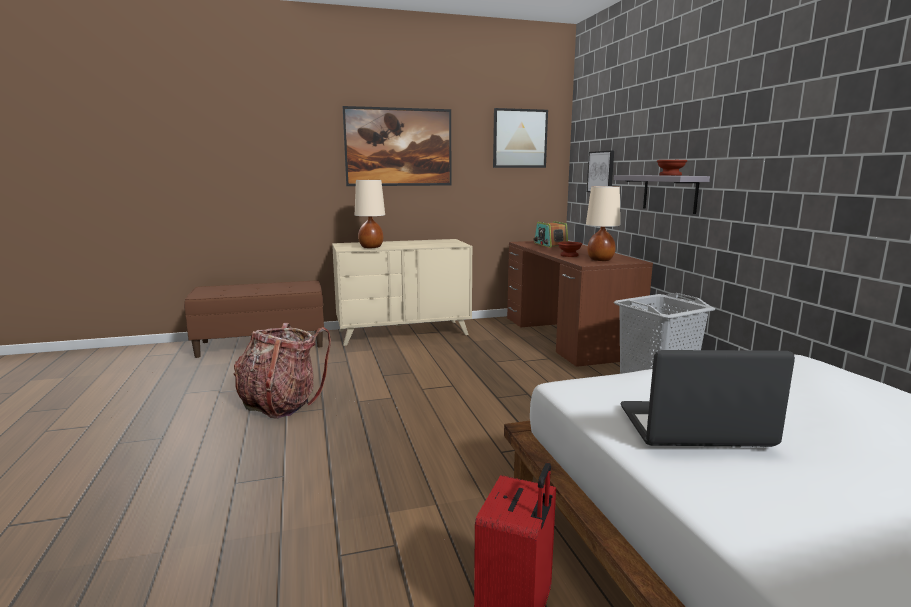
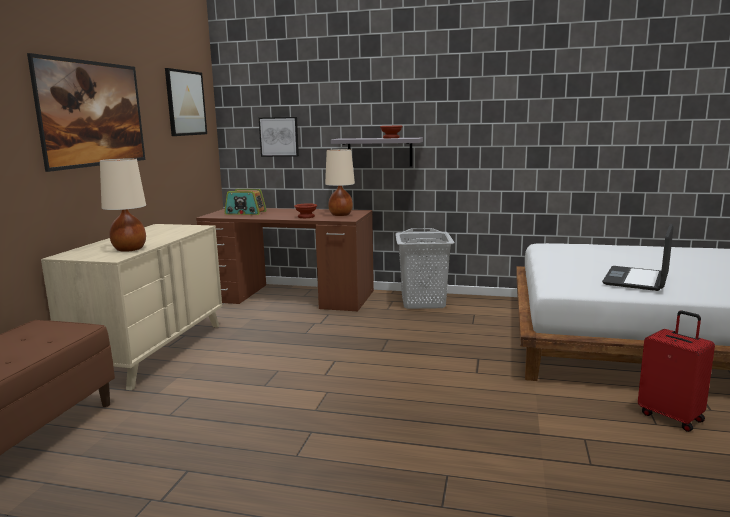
camera: 60 degrees left, 0 degrees up
backpack [234,323,331,419] -> none

